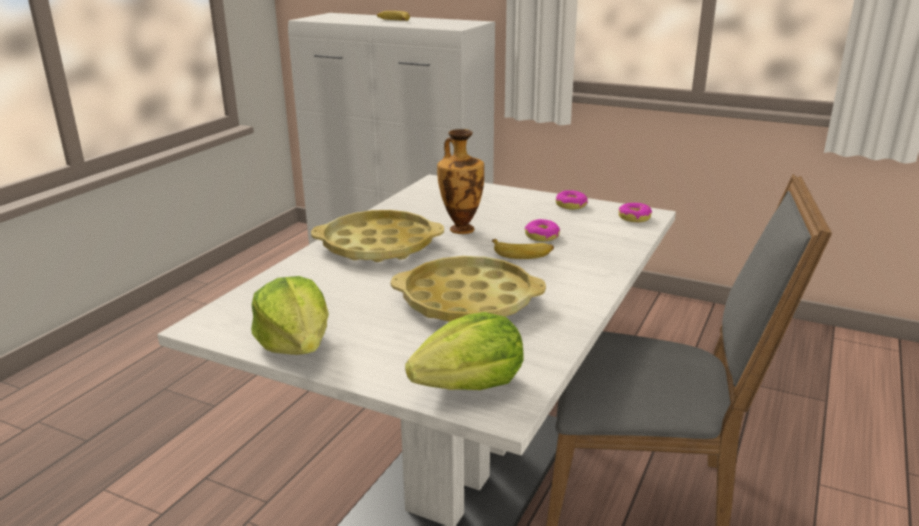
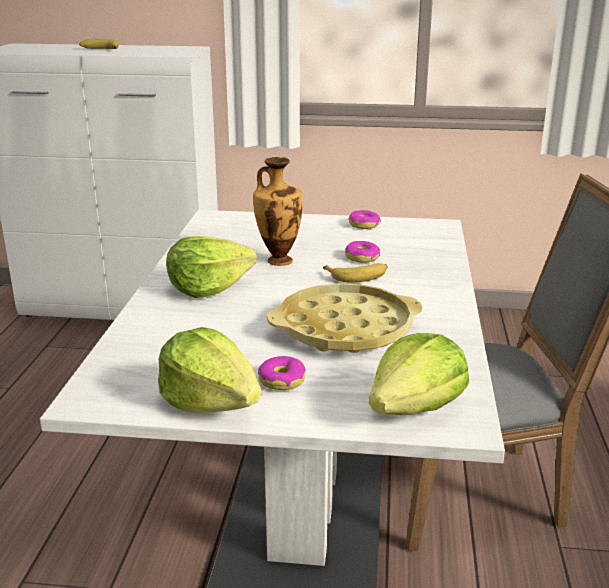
camera: 20 degrees left, 0 degrees up
yellow tray [311,210,444,262] -> lettuce [166,236,257,298]
donut [619,203,652,222] -> donut moved to [258,356,306,390]

